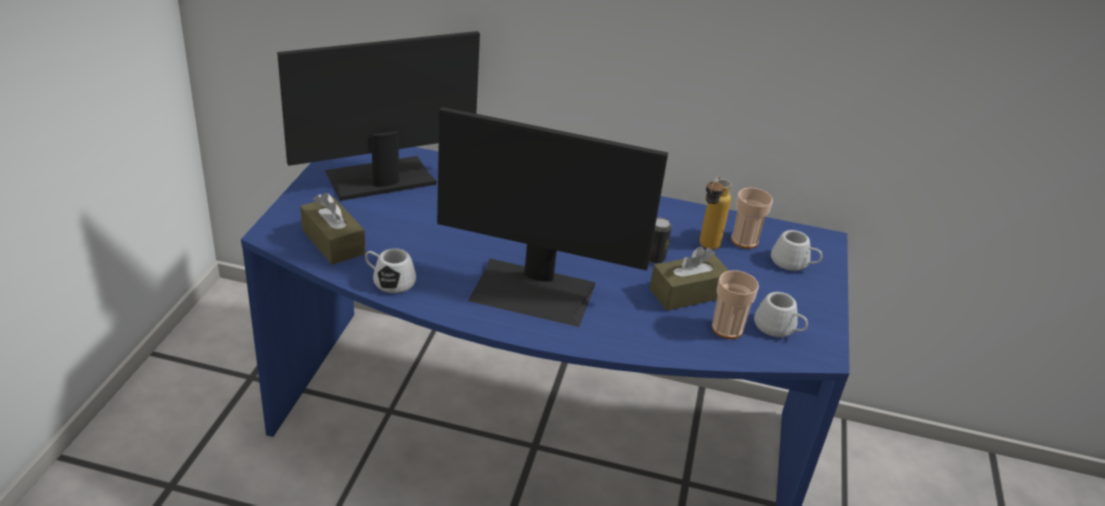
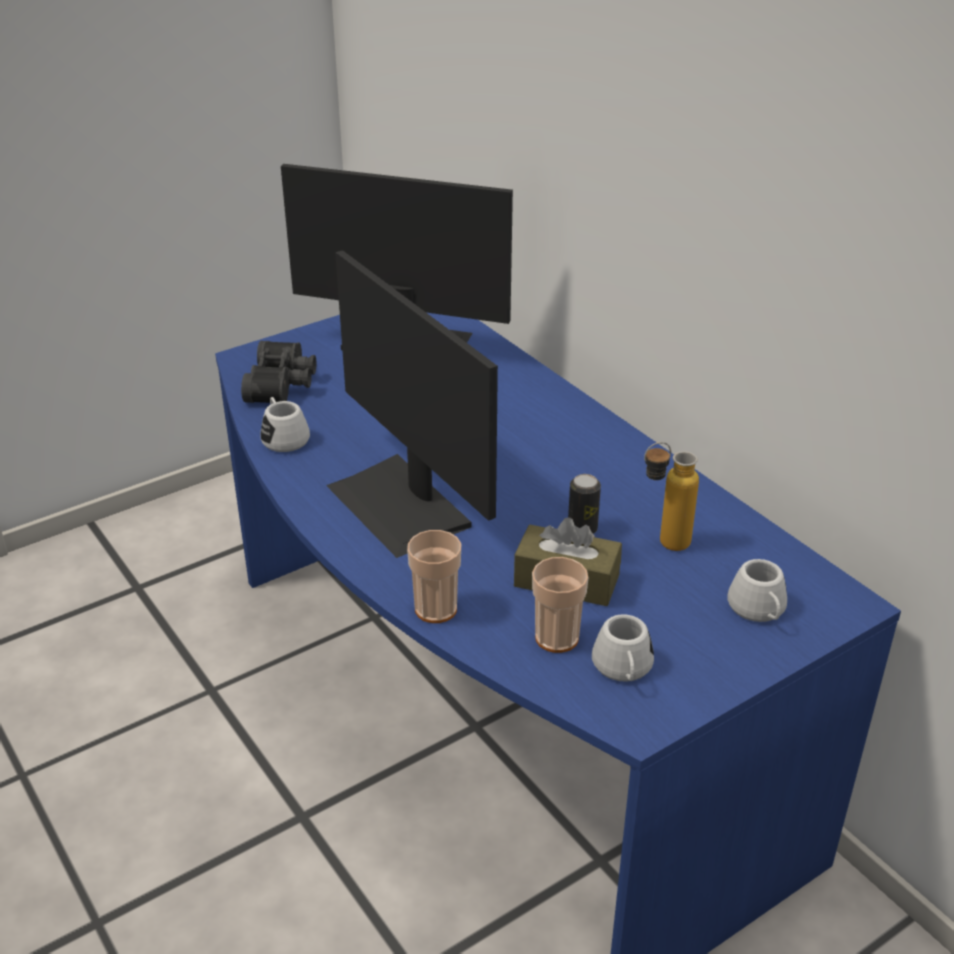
camera: 45 degrees right, 0 degrees up
brown tissue box [300,193,365,265] -> black binoculars [241,341,317,403]
cup [731,188,773,249] -> cup moved to [407,530,461,623]

